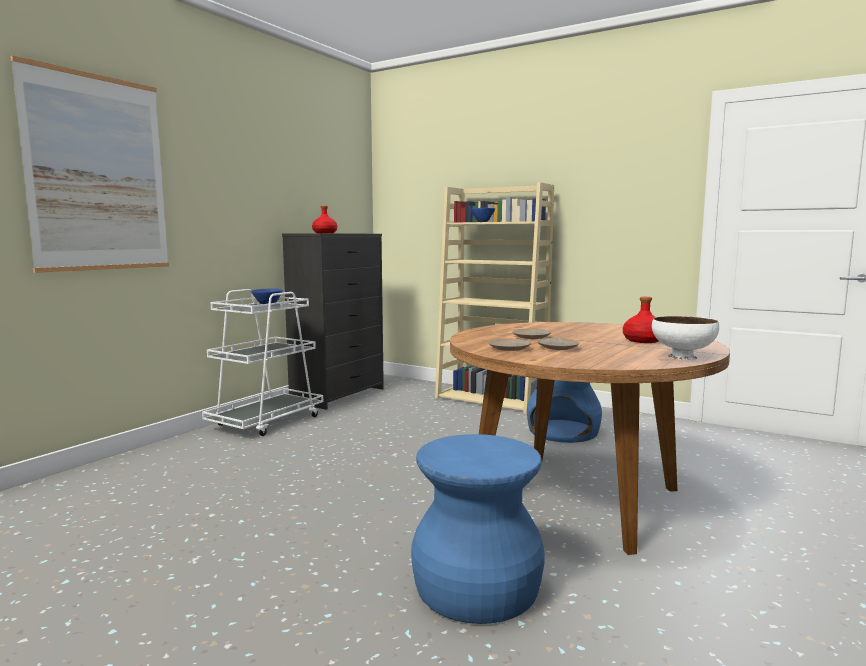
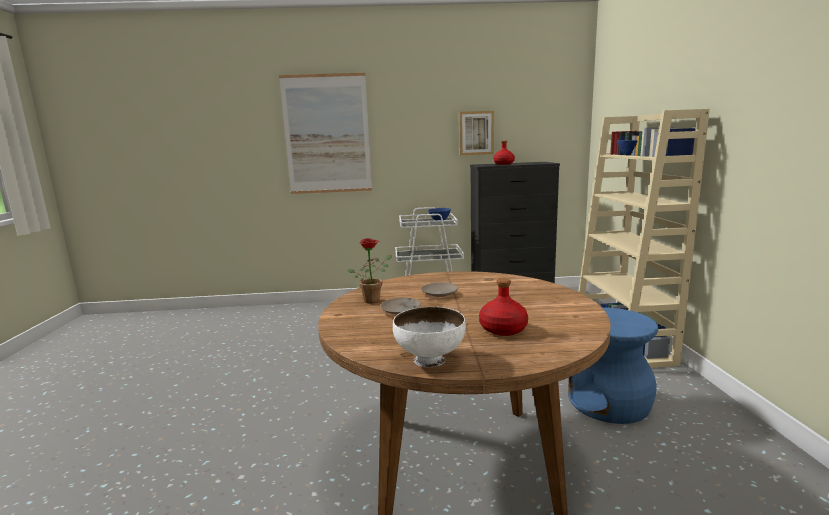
camera: 55 degrees right, 5 degrees up
blue stool [411,434,545,624] -> none
beige plate [488,339,531,351] -> potted plant [348,238,392,304]
none -> picture [459,111,494,155]

